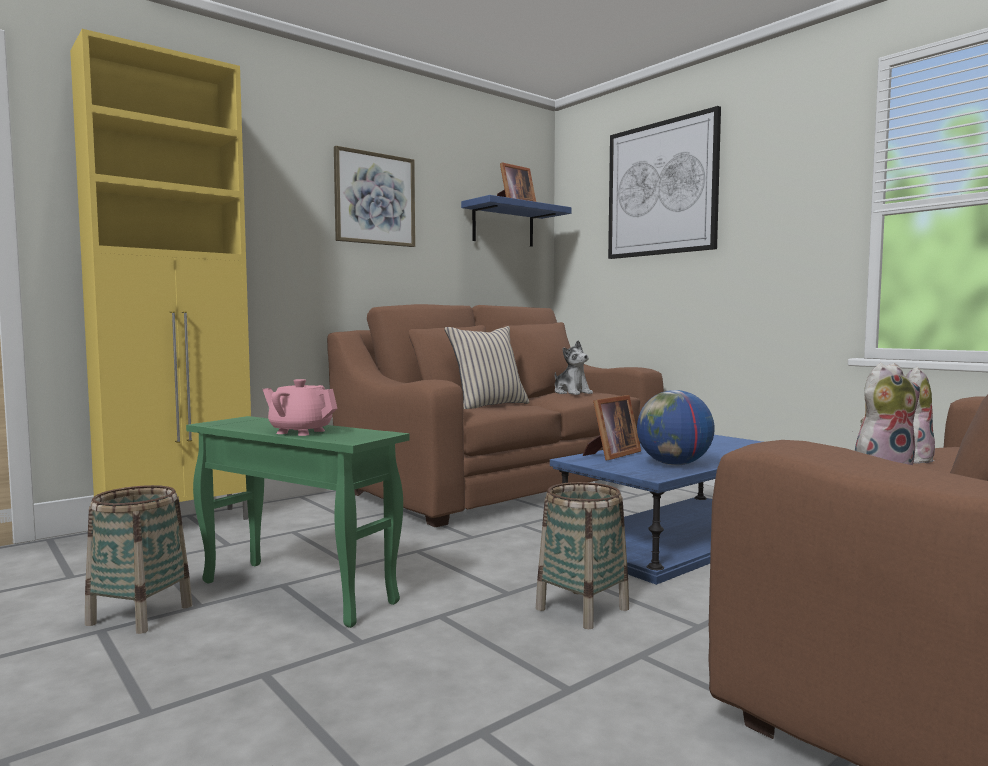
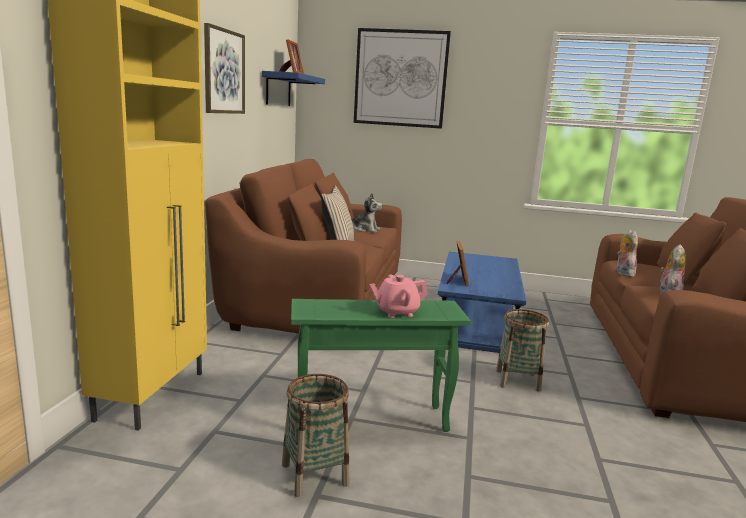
camera: 40 degrees left, 10 degrees up
globe [637,390,715,465] -> none

